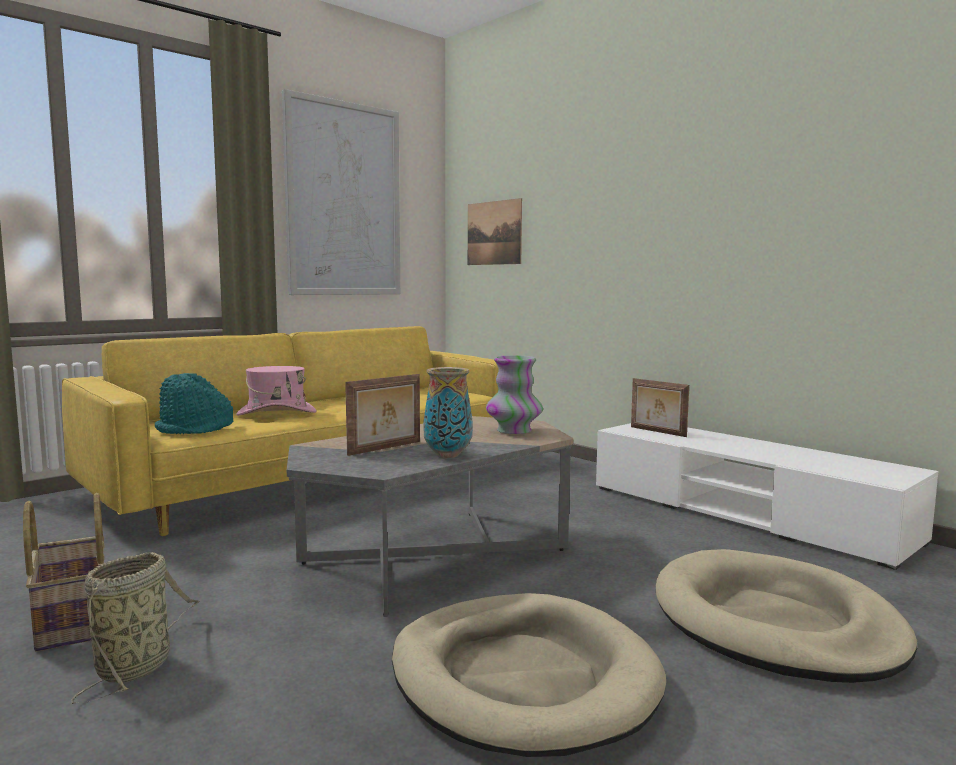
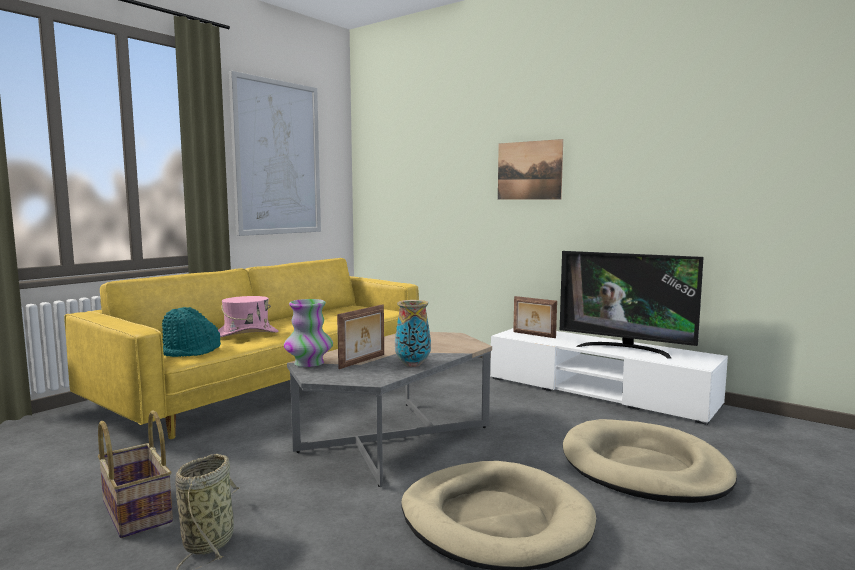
camera: 10 degrees left, 0 degrees up
picture [468,198,522,265] -> picture moved to [498,139,563,200]
vase [486,355,543,434] -> vase moved to [284,299,333,367]
none -> television [560,251,704,359]

